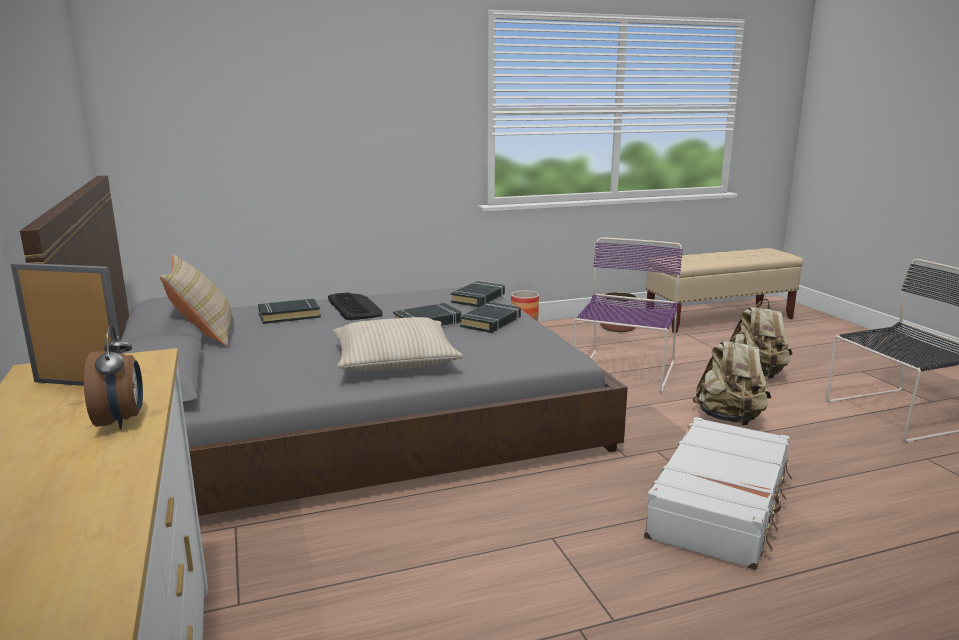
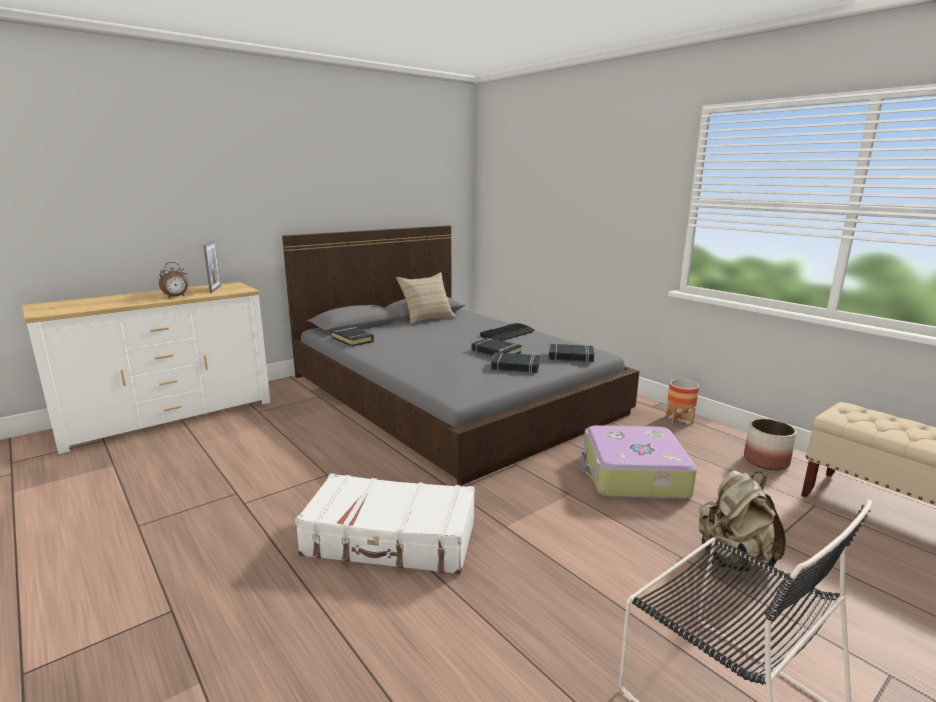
camera: 70 degrees right, 0 degrees up
black book [258,298,321,324] -> black book moved to [331,327,374,347]
beige pillow [333,317,464,371] -> none
purple chair [574,237,683,393] -> suitcase [581,425,697,499]
beige backpack [692,332,771,425] -> none

